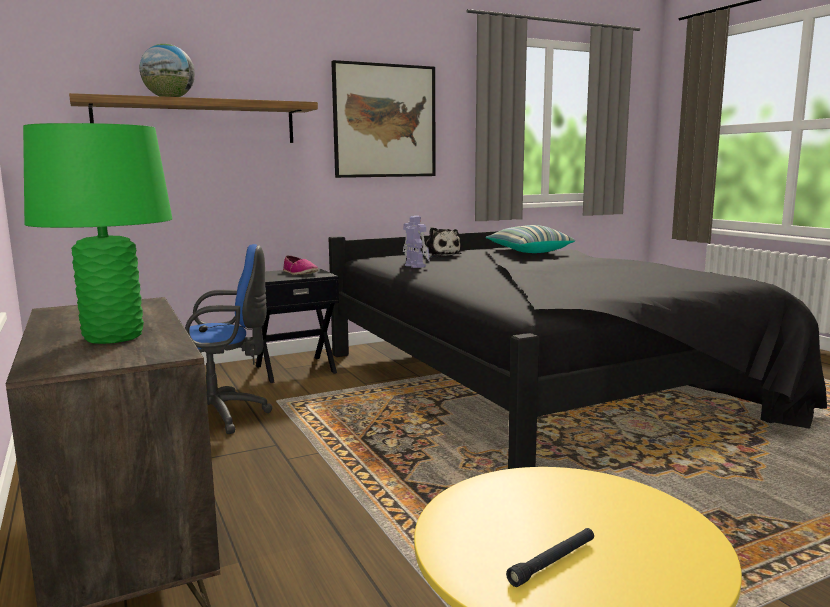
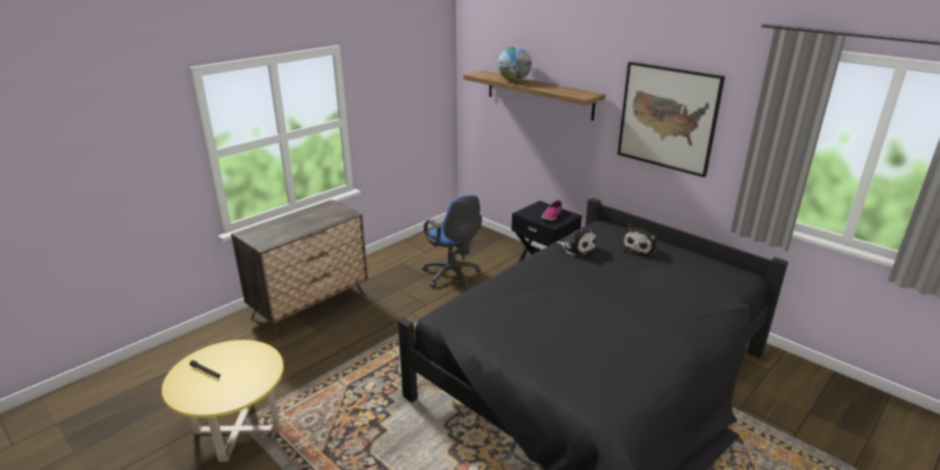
camera: 70 degrees right, 15 degrees up
green table lamp [23,123,172,344] -> none
toy robot [403,216,430,268] -> plush toy [557,226,597,257]
pillow [486,225,575,253] -> none

